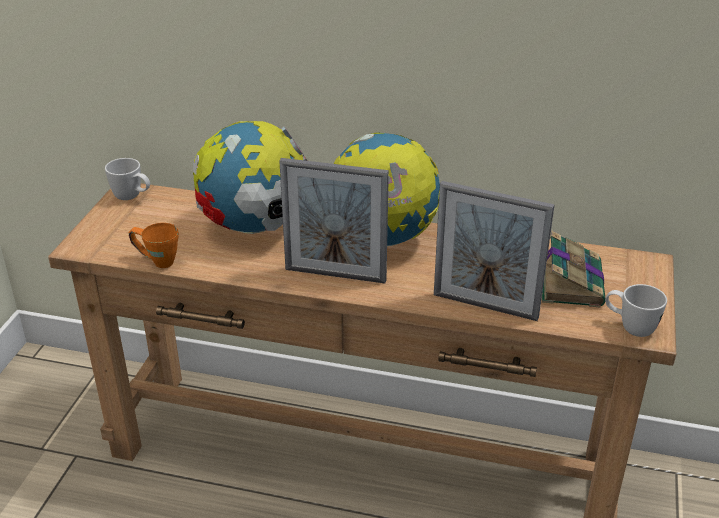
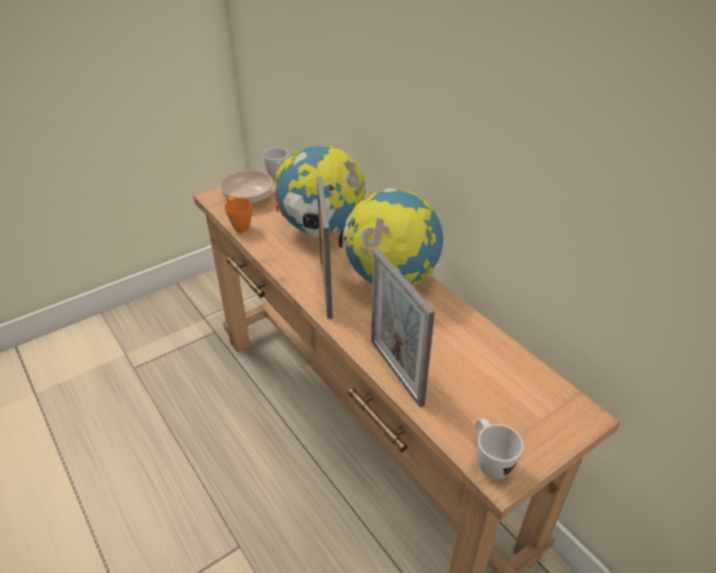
camera: 40 degrees right, 5 degrees up
picture frame [279,158,389,284] -> picture frame turned 150 degrees counterclockwise [317,177,333,319]
book [542,230,605,308] -> none
none -> bowl [220,170,273,205]

